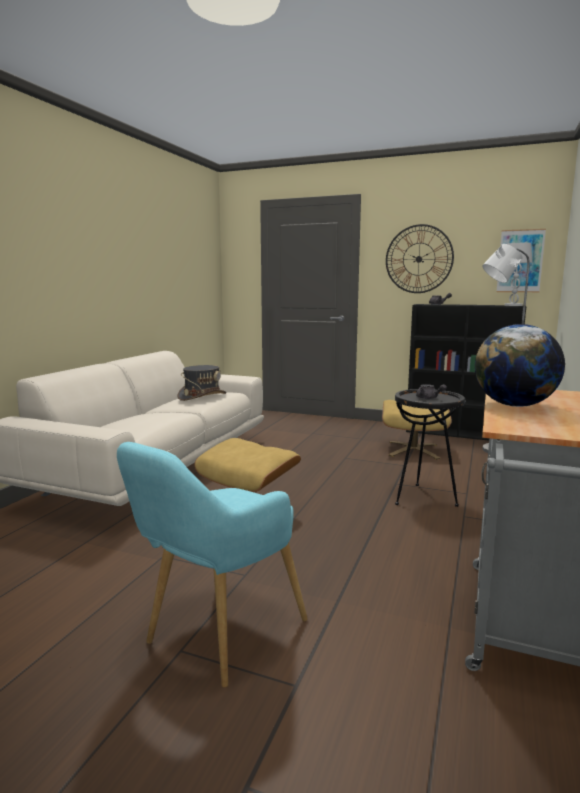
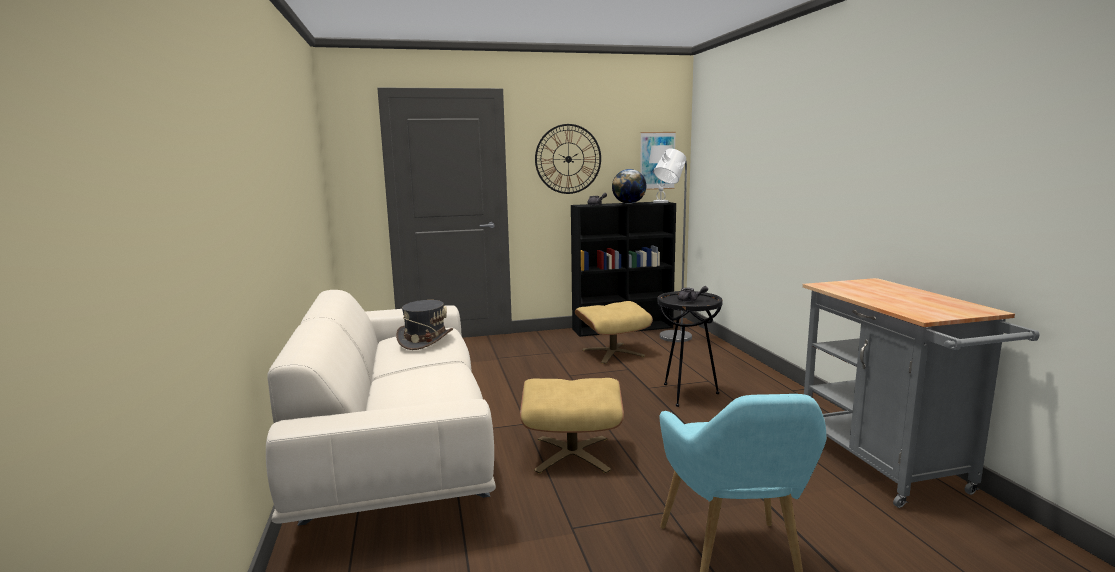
camera: 35 degrees left, 0 degrees up
globe [475,324,565,407] -> globe moved to [612,169,646,204]

